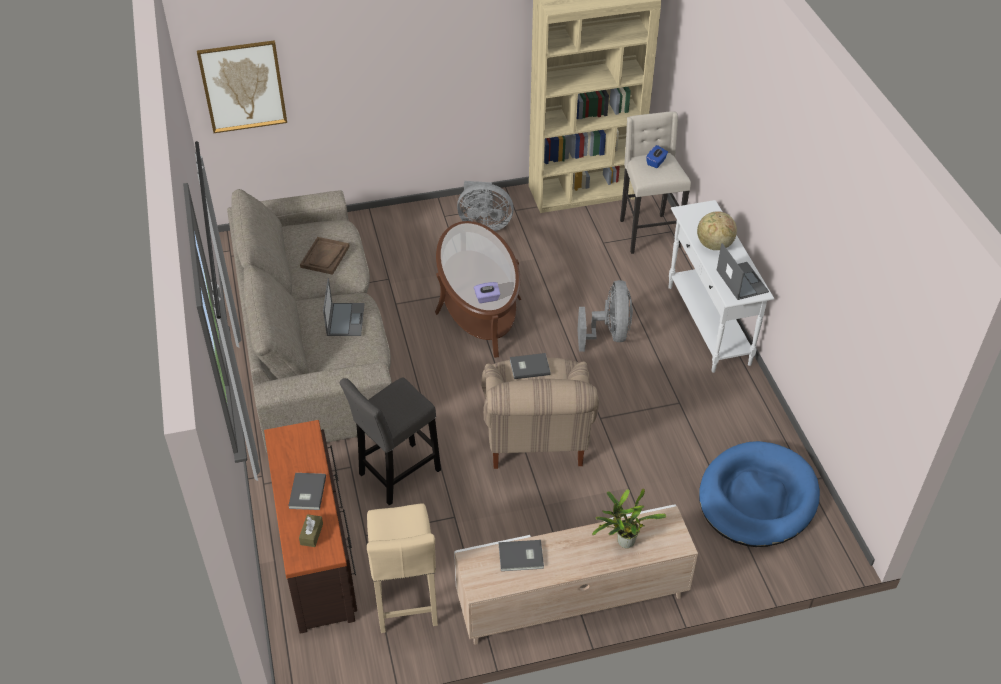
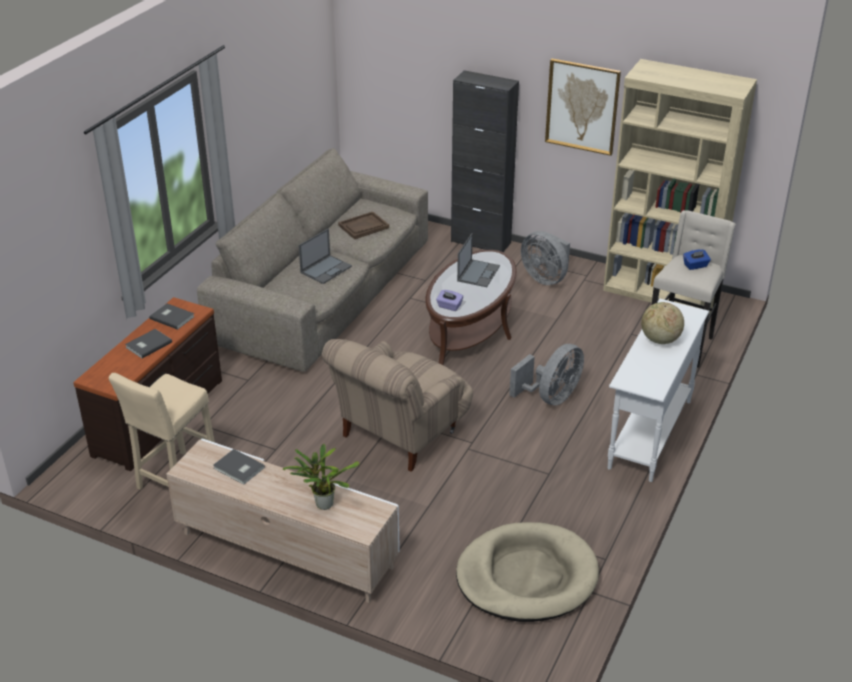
camera: 40 degrees right, 10 degrees down
picture [197,40,287,133] -> picture moved to [545,59,621,156]
brown tissue box [299,514,323,547] -> none
grey stool [340,378,441,506] -> none
grey book [510,353,551,379] -> grey book moved to [149,303,195,330]
blue dog bed [699,441,820,547] -> beige dog bed [456,522,599,622]
laptop [717,243,769,300] -> laptop moved to [457,233,500,287]
none -> black cabinet [451,70,519,252]

